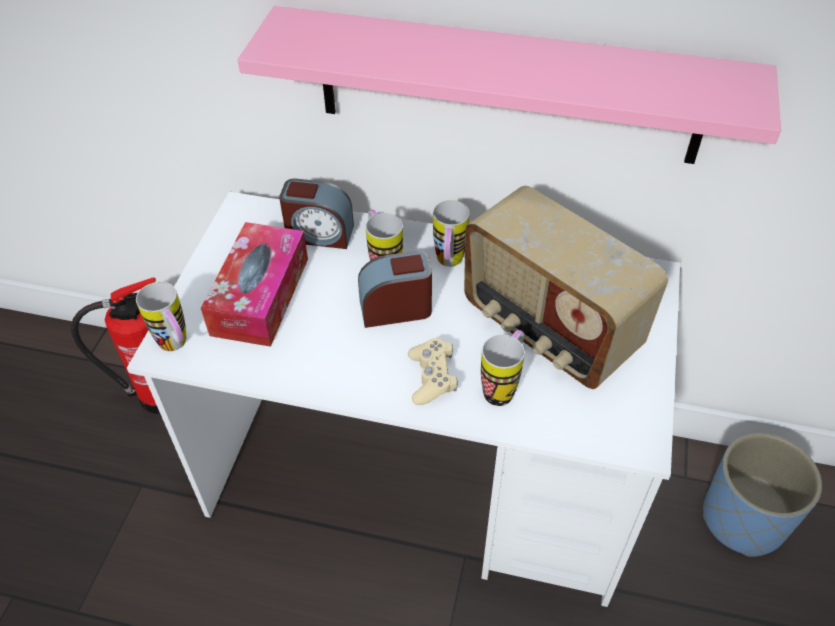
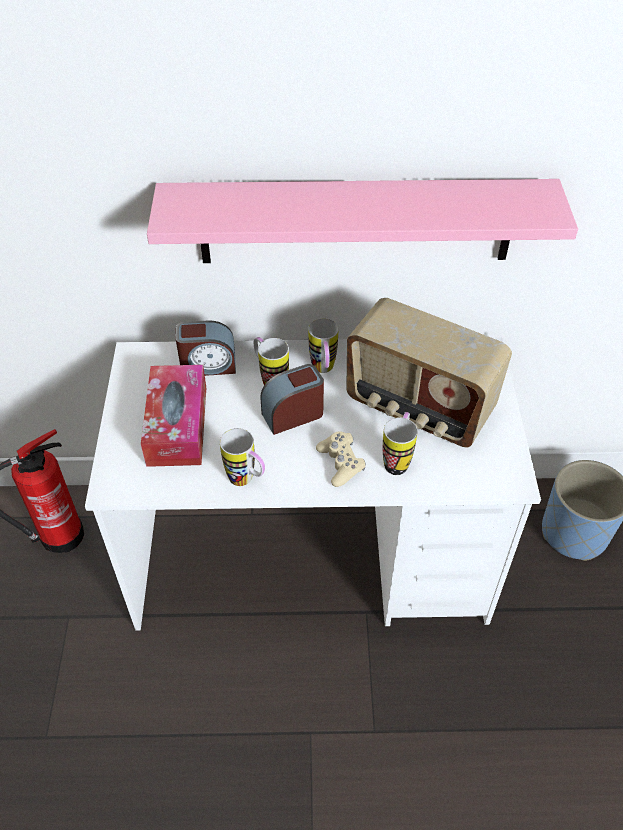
camera: 15 degrees left, 0 degrees up
mug [136,282,186,351] -> mug moved to [220,428,265,486]

